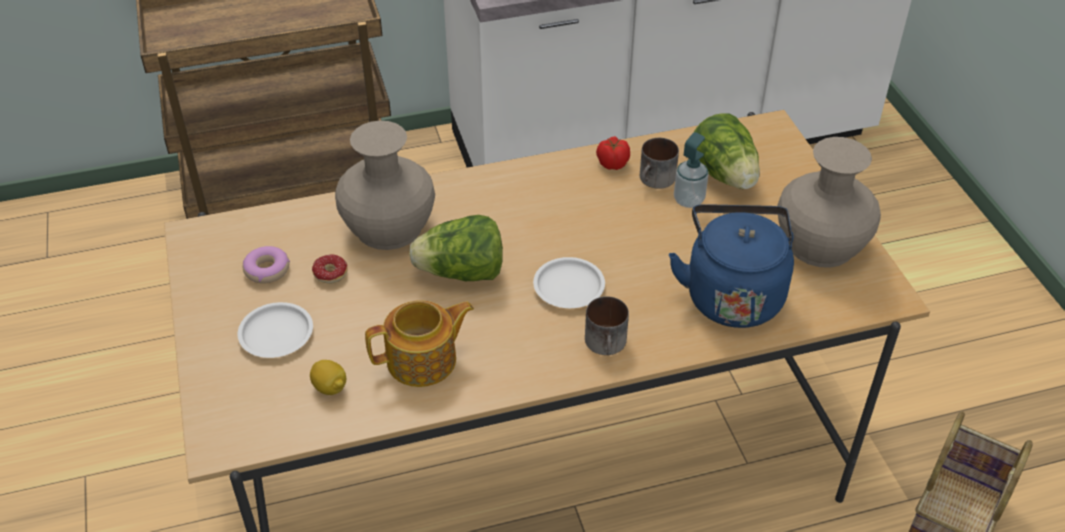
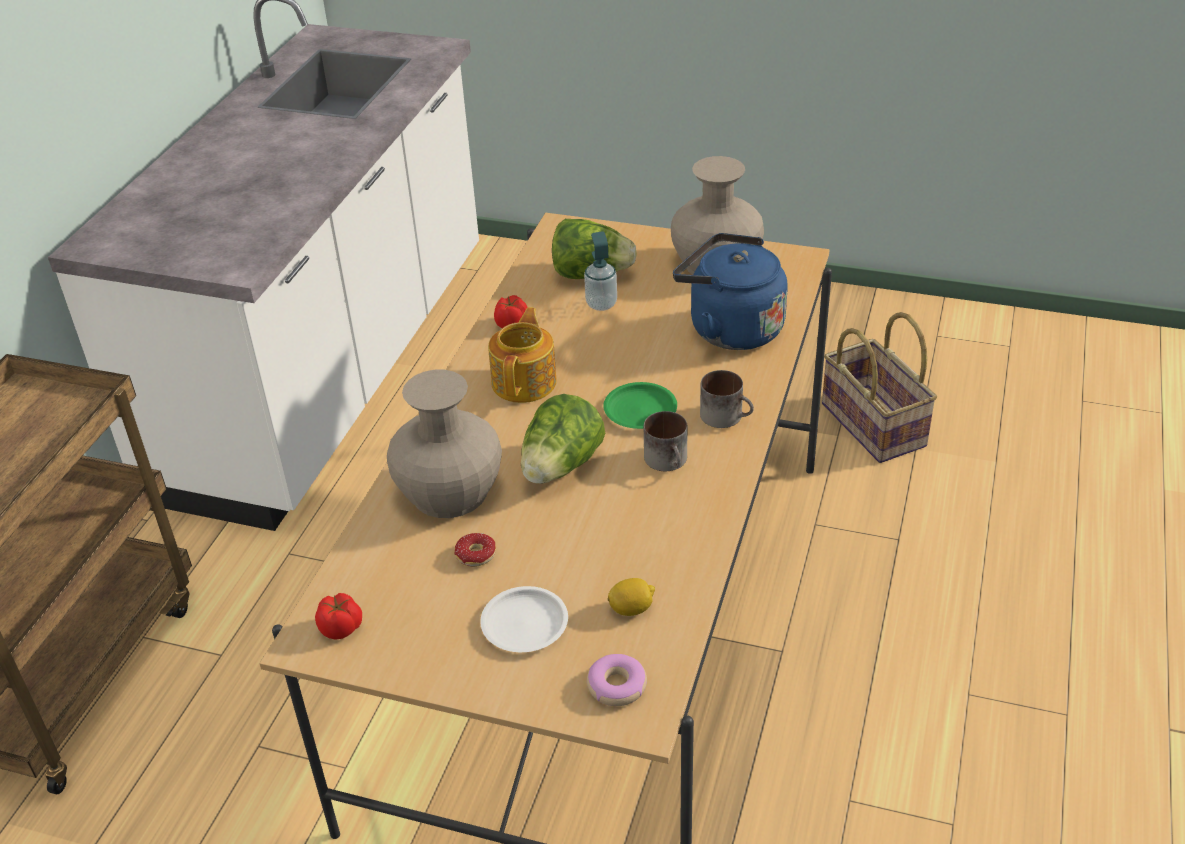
camera: 55 degrees left, 5 degrees down
donut [243,246,290,283] -> donut moved to [587,654,647,706]
teapot [365,300,474,387] -> teapot moved to [488,307,557,403]
white plate [533,257,605,308] -> green plate [603,382,677,429]
mug [640,138,679,189] -> mug moved to [644,411,688,471]
none -> tomato [315,593,362,640]

